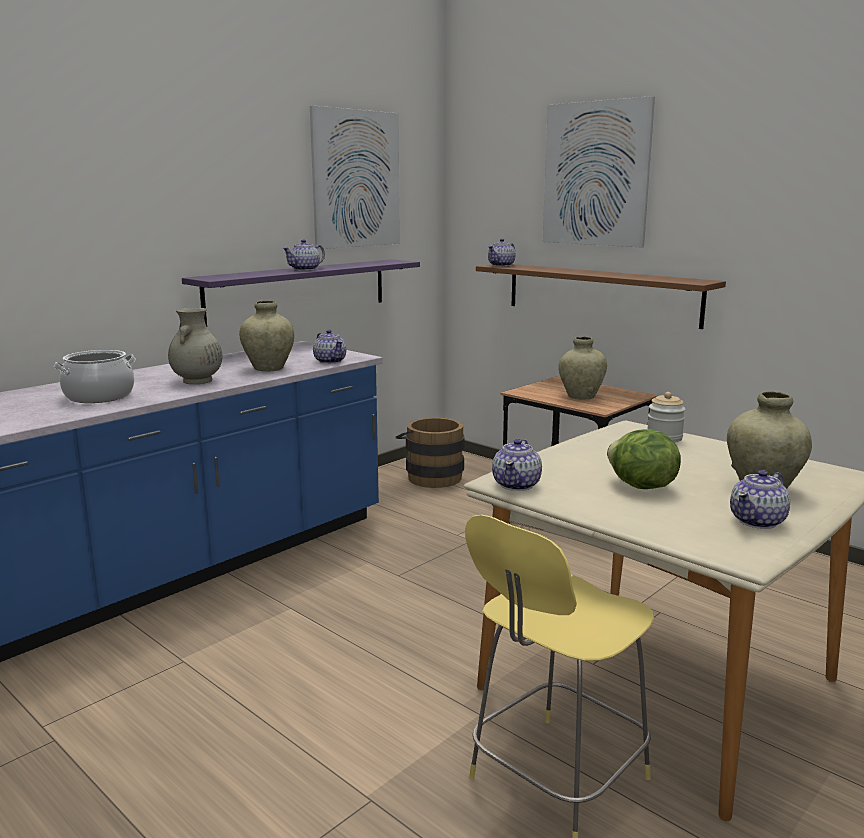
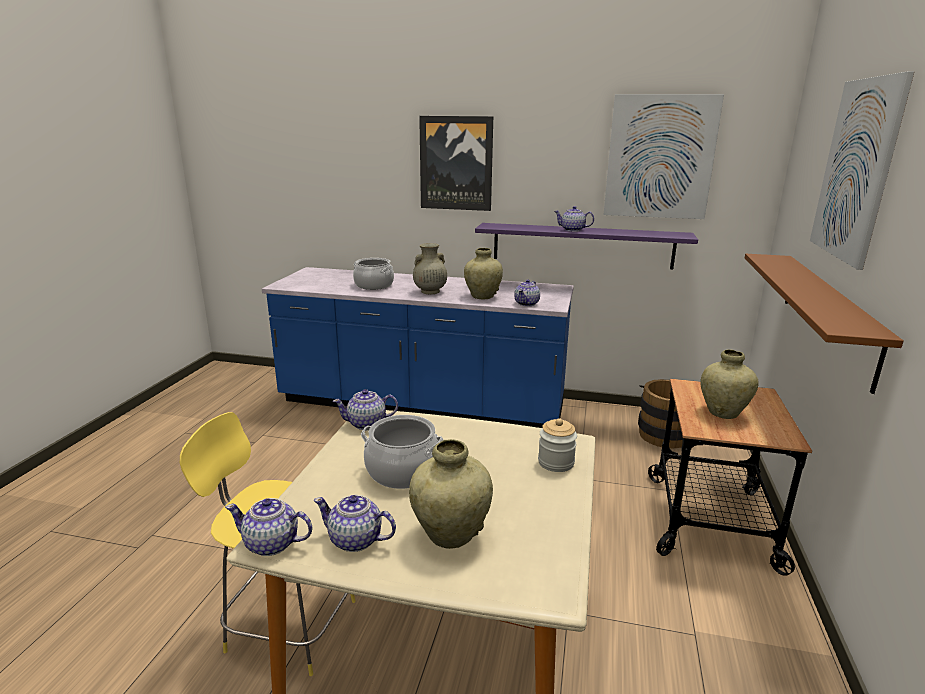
camera: 60 degrees right, 5 degrees up
teapot [488,239,515,267] -> teapot moved to [225,498,313,556]
lettuce [607,429,681,489] -> cooking pot [361,415,444,489]
none -> picture [419,116,493,211]

